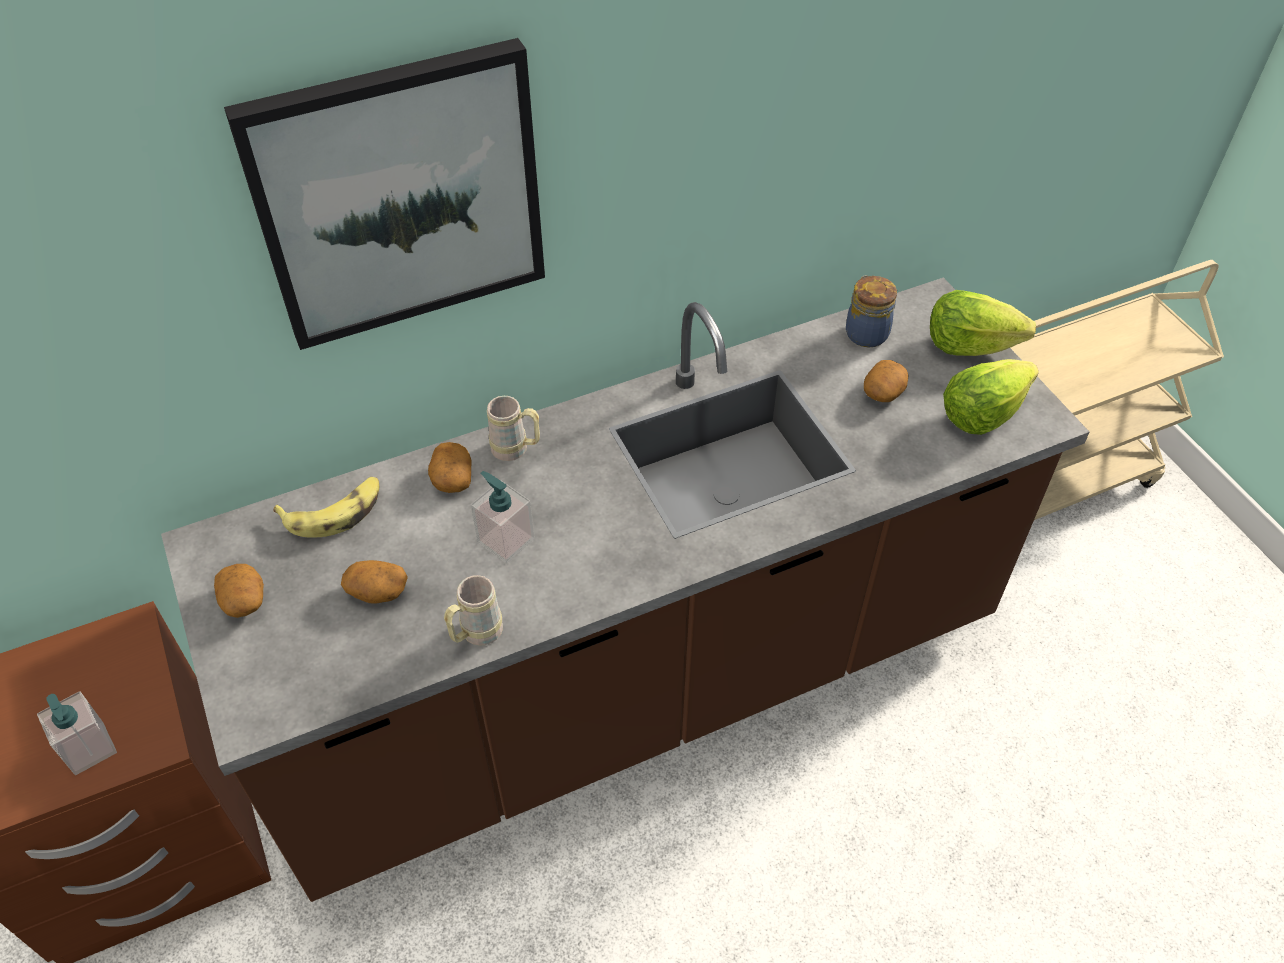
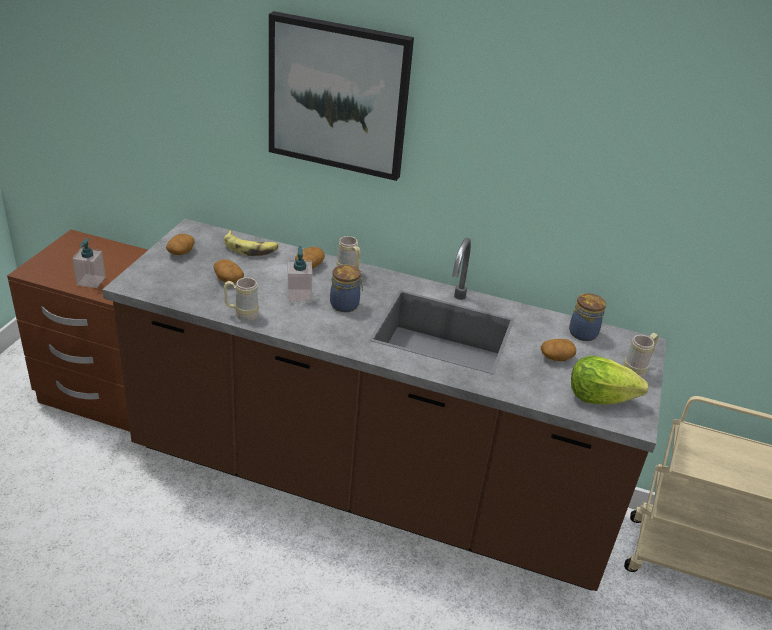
camera: 40 degrees right, 15 degrees down
lettuce [930,290,1036,356] -> beige mug [623,333,658,378]
none -> jar [330,265,364,312]

